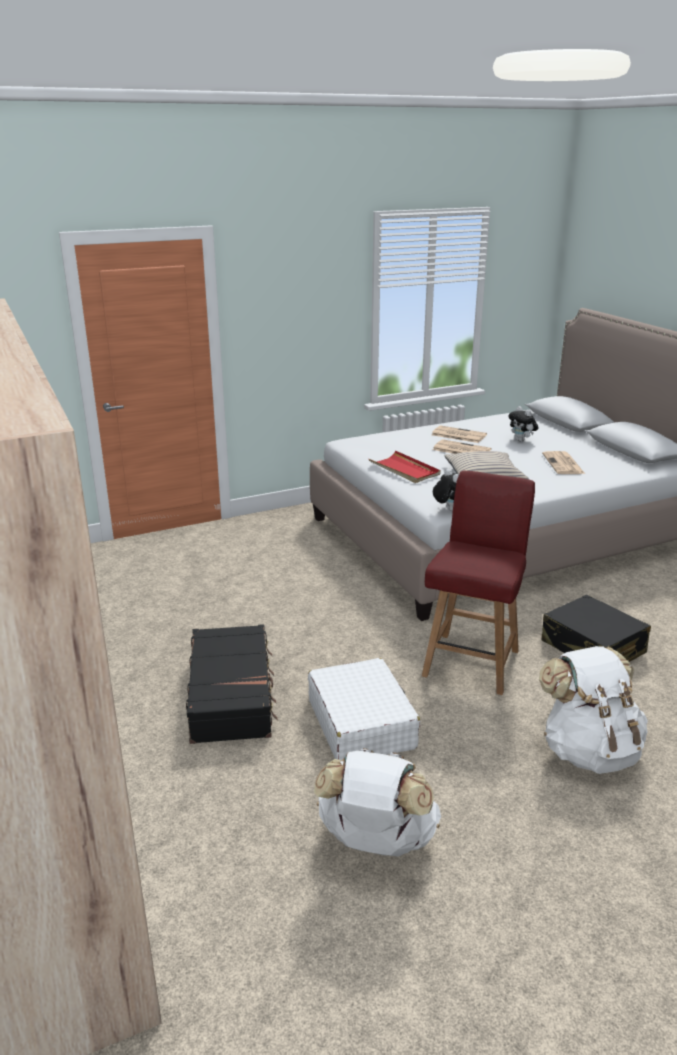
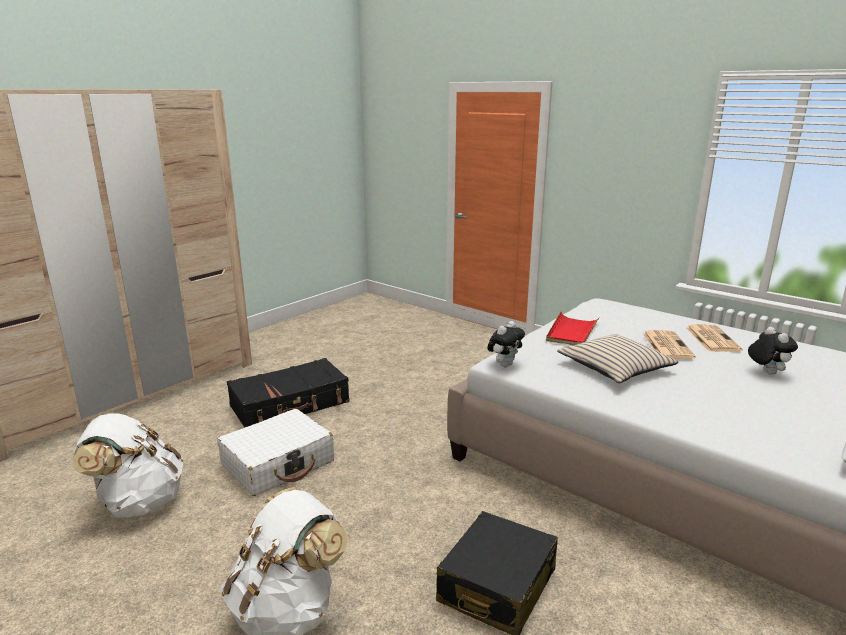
camera: 65 degrees right, 5 degrees down
red chair [422,471,535,695] -> none
plush toy [508,406,538,442] -> plush toy turned 135 degrees clockwise [748,327,798,375]
newspaper [542,451,585,474] -> none

